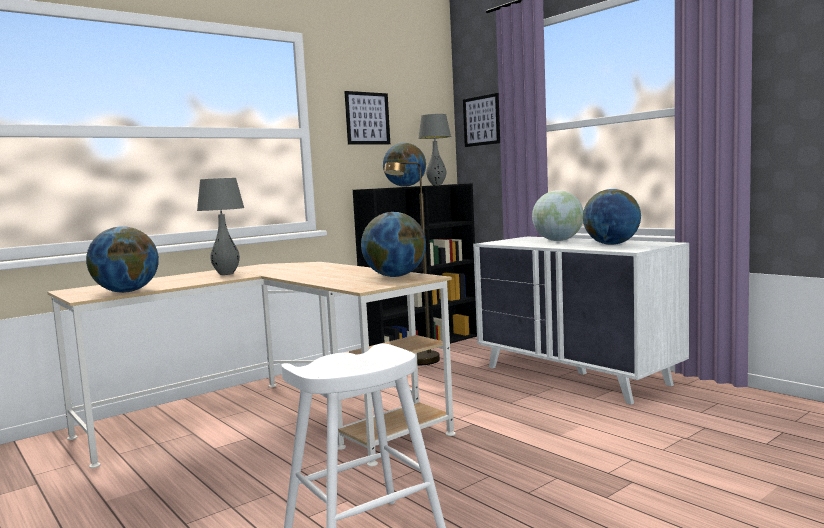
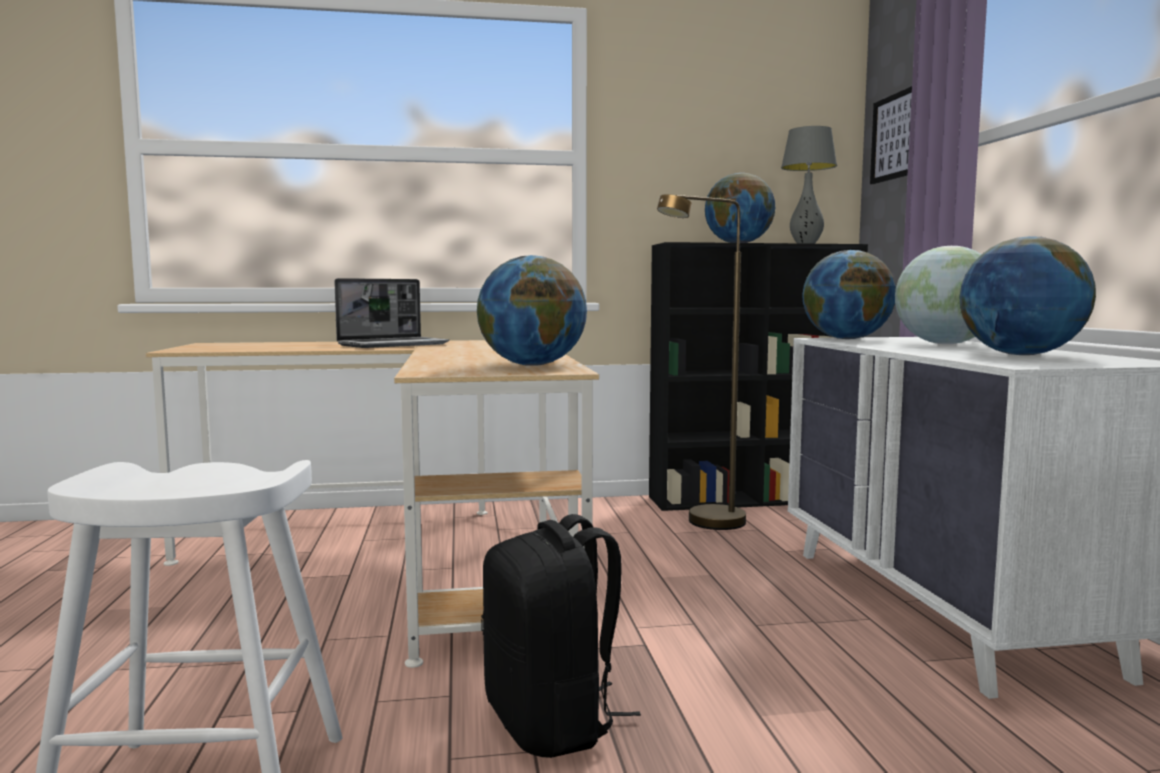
camera: 30 degrees right, 0 degrees up
globe [86,226,159,293] -> globe moved to [802,250,896,339]
grey table lamp [197,178,244,275] -> laptop [334,278,449,348]
picture [344,91,390,145] -> none
none -> black backpack [481,514,641,758]

